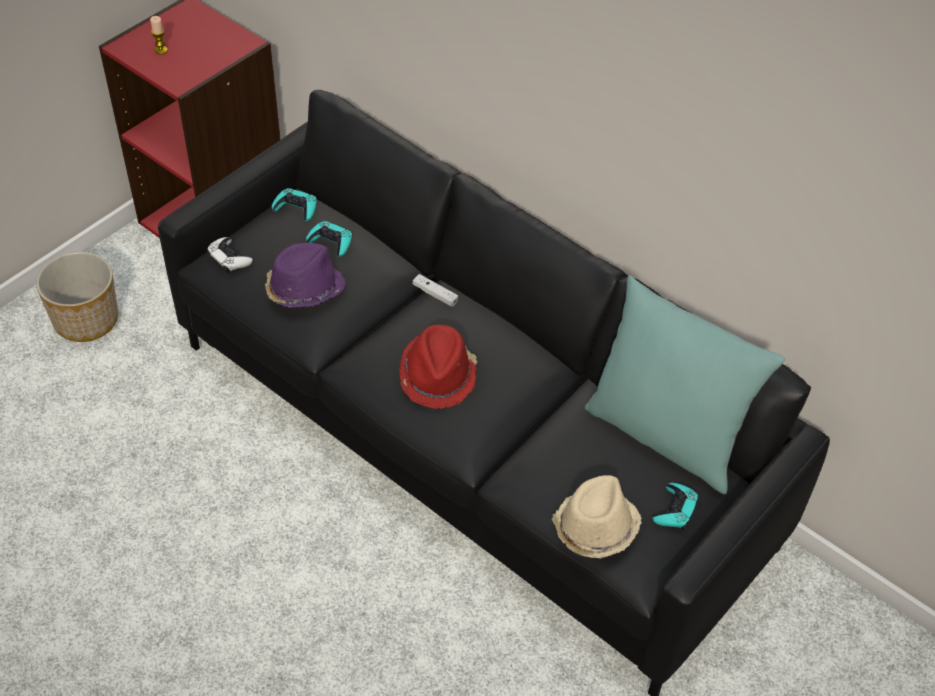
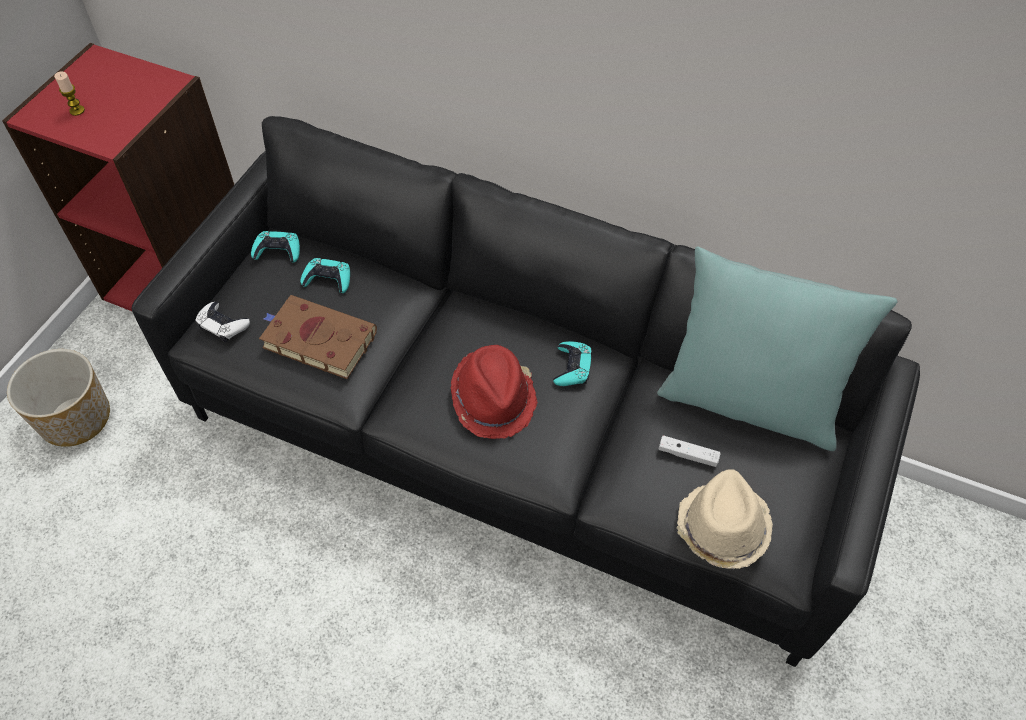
camera: 15 degrees left, 5 degrees up
purple hat [265,243,345,308] -> brown book [259,295,377,379]
white game controller [413,274,458,307] -> white game controller moved to [659,435,721,467]
turquoise game controller [652,483,699,529] -> turquoise game controller moved to [553,341,592,386]

